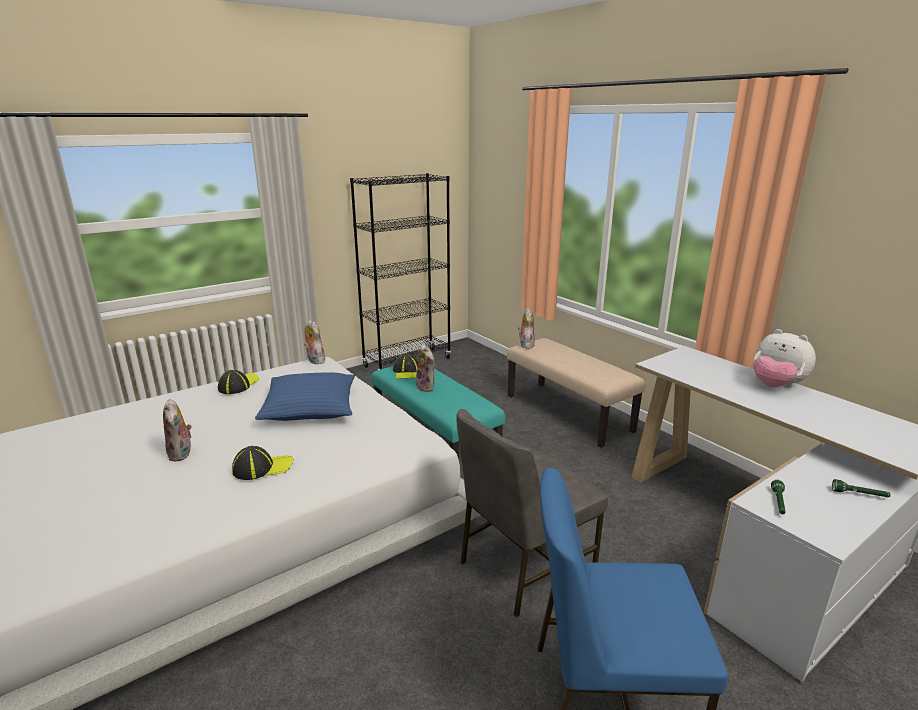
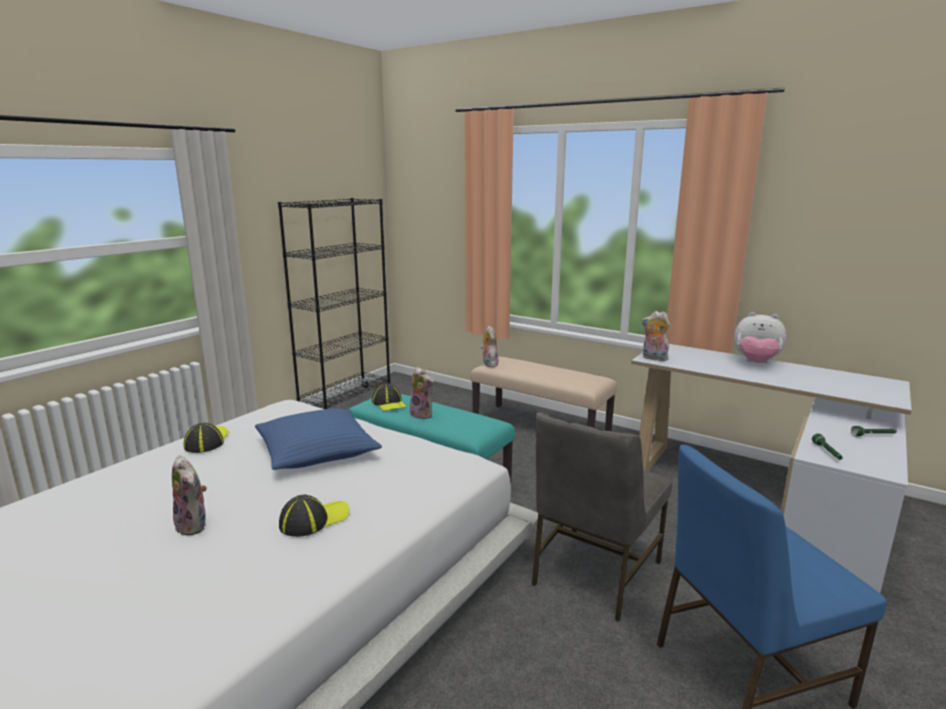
camera: 20 degrees left, 5 degrees down
plush toy [304,320,326,364] -> plush toy moved to [641,311,670,361]

